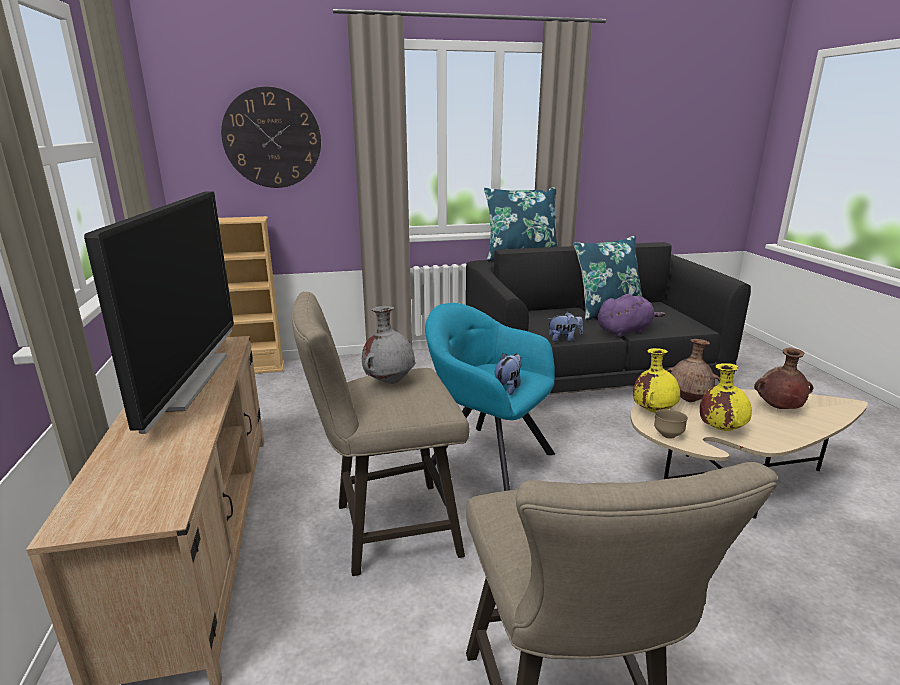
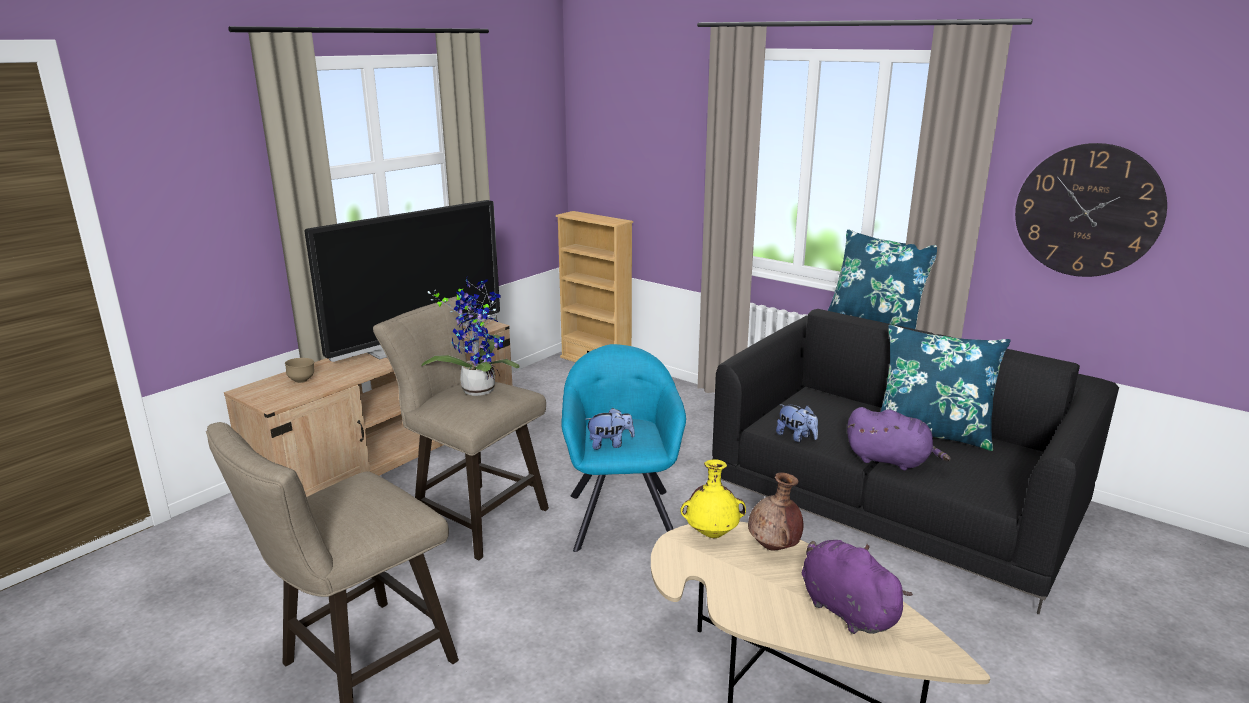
camera: 50 degrees right, 0 degrees up
wall clock [221,87,321,188] -> wall clock moved to [1015,143,1167,277]
grey vase [362,306,415,384] -> potted plant [421,275,520,396]
brown bowl [654,409,688,439] -> brown bowl moved to [285,358,314,383]
yellow vase [700,363,752,431] -> none
brown vase [754,348,813,409] -> purple plush toy [802,540,913,634]

